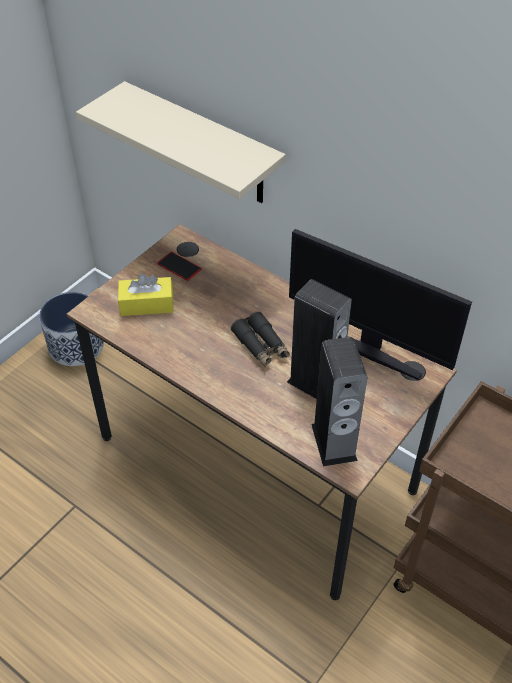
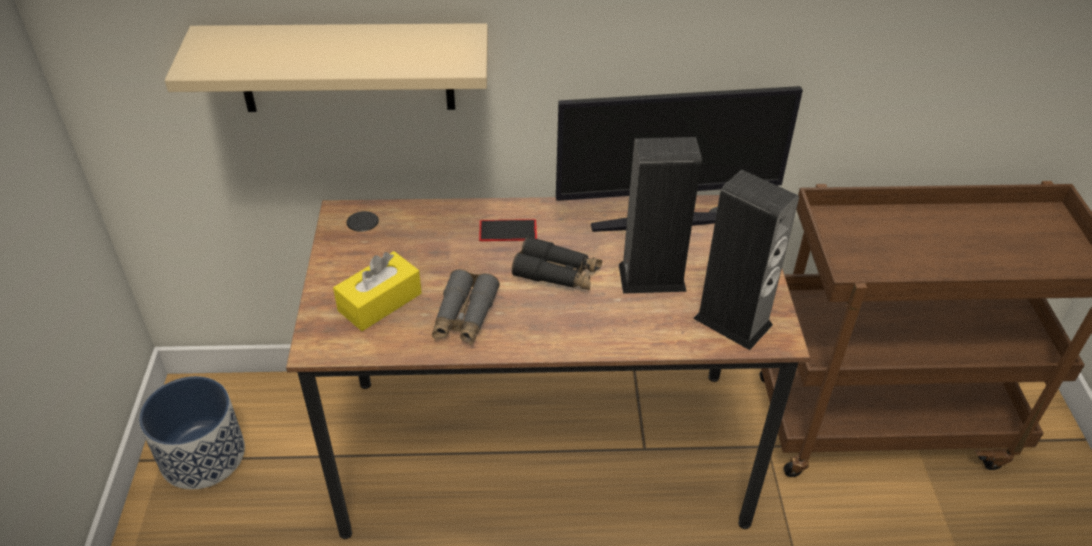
camera: 40 degrees left, 5 degrees down
phone [157,252,202,281] -> phone moved to [479,219,537,241]
none -> grey binoculars [432,269,500,345]

